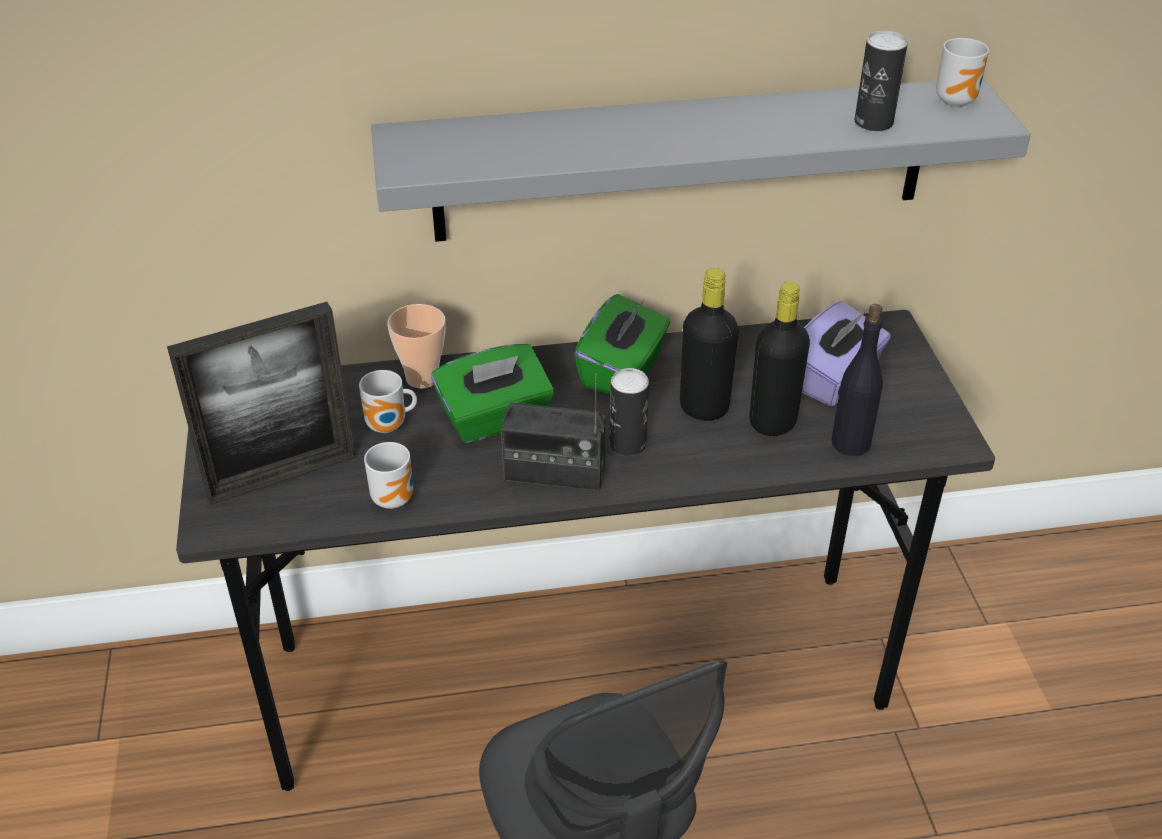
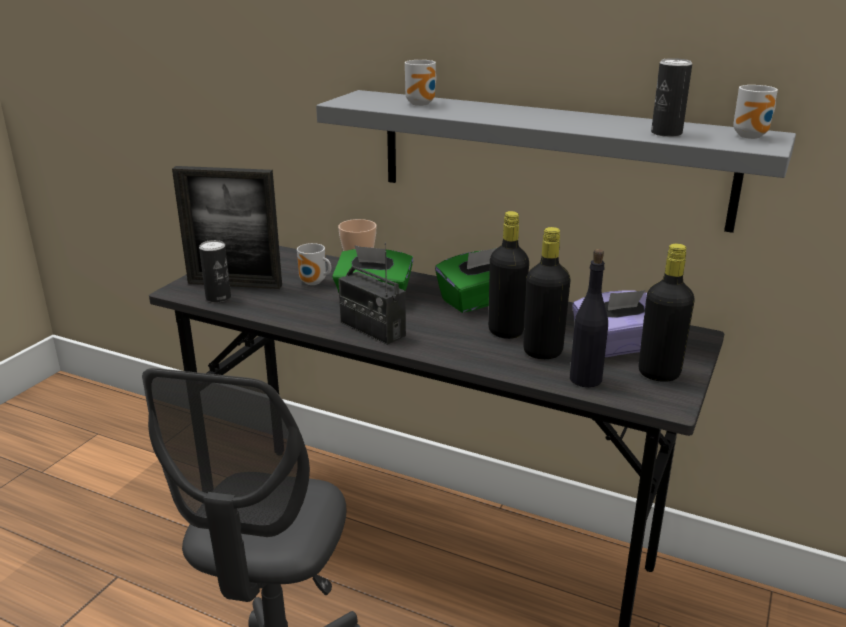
camera: 35 degrees right, 15 degrees down
mug [364,442,413,509] -> mug moved to [405,60,436,106]
can [610,368,649,456] -> can moved to [199,240,231,303]
none -> black bottle [639,244,695,382]

